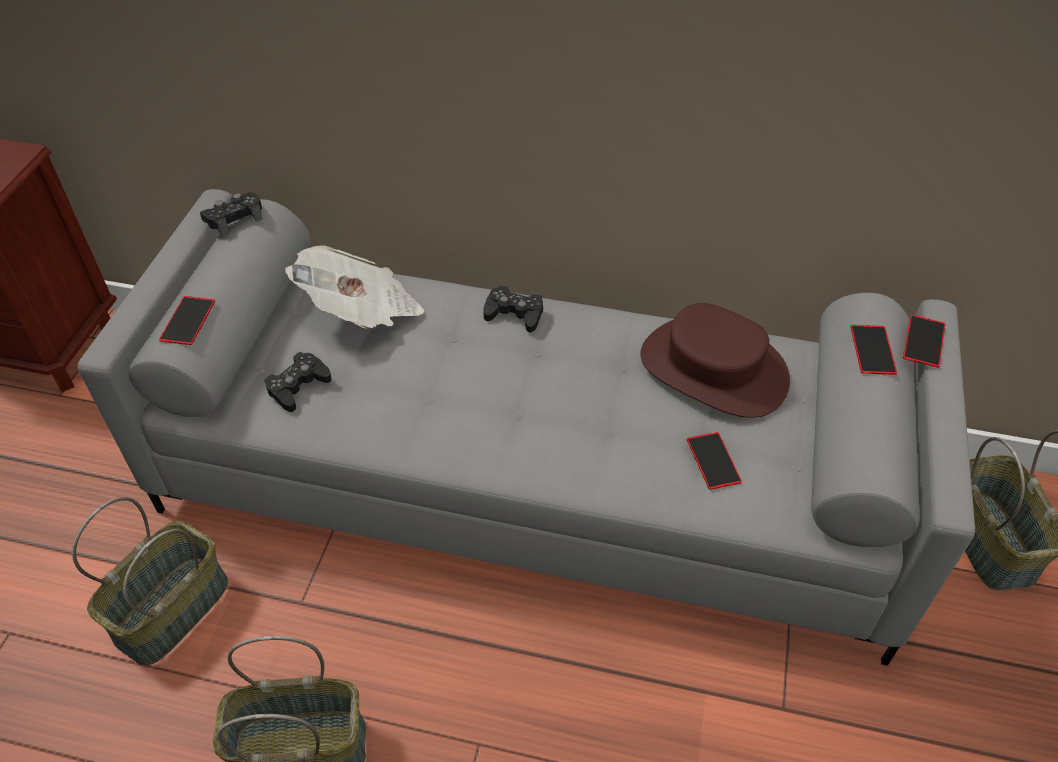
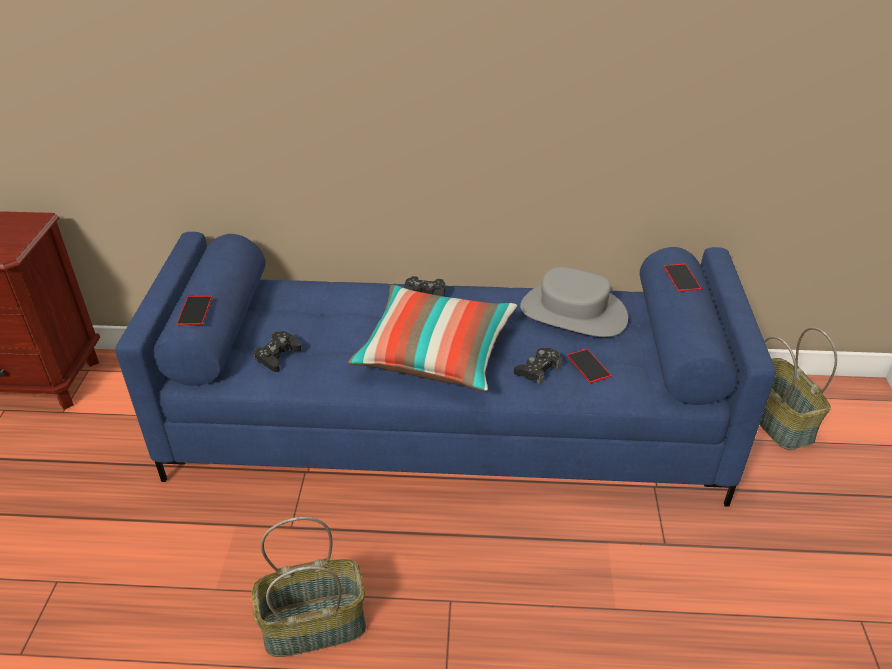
camera: 10 degrees left, 10 degrees down
basket [72,497,228,665] -> none
grey sofa [78,189,975,666] -> blue sofa [115,232,776,507]
black game controller [200,192,262,236] -> black game controller moved to [514,348,562,385]
newspaper [285,246,424,329] -> none
brown hat [640,303,790,418] -> grey hat [520,267,628,337]
phone [903,315,946,368] -> none
none -> pillow [348,285,518,391]

